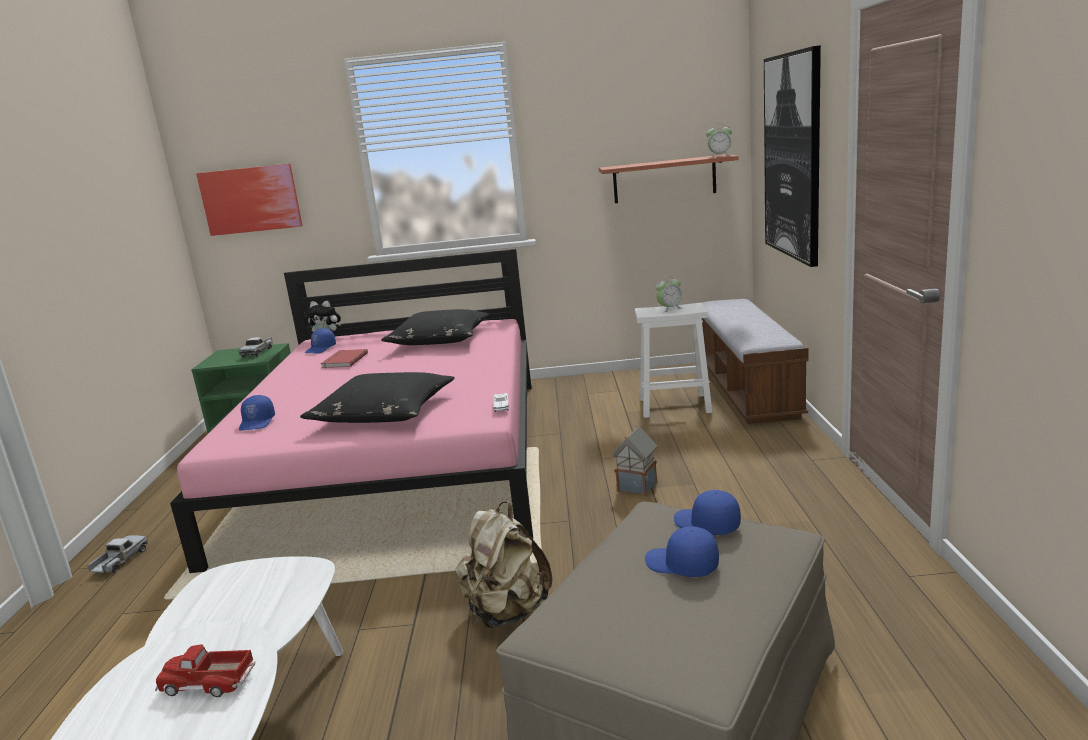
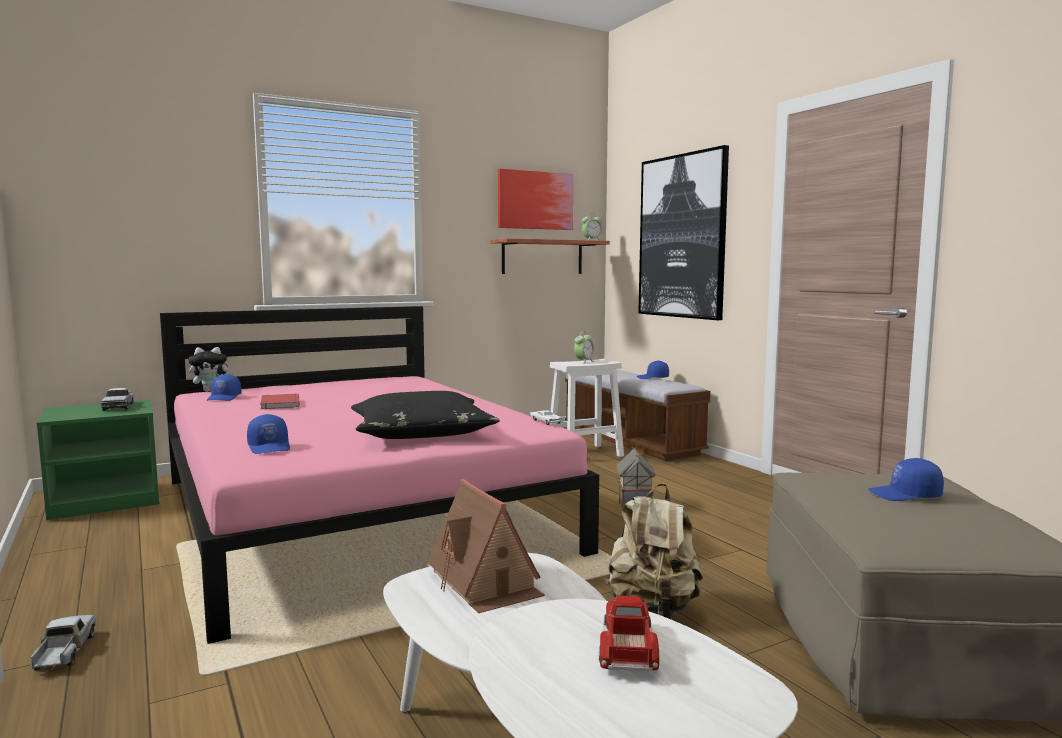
camera: 30 degrees left, 10 degrees down
toy truck [155,644,255,697] -> toy truck turned 120 degrees clockwise [599,596,659,671]
picture [196,164,302,236] -> picture moved to [498,169,573,230]
black pillow [381,309,491,345] -> none
blue cap [674,490,741,535] -> blue cap moved to [636,360,669,379]
none -> toy house [427,479,545,613]

